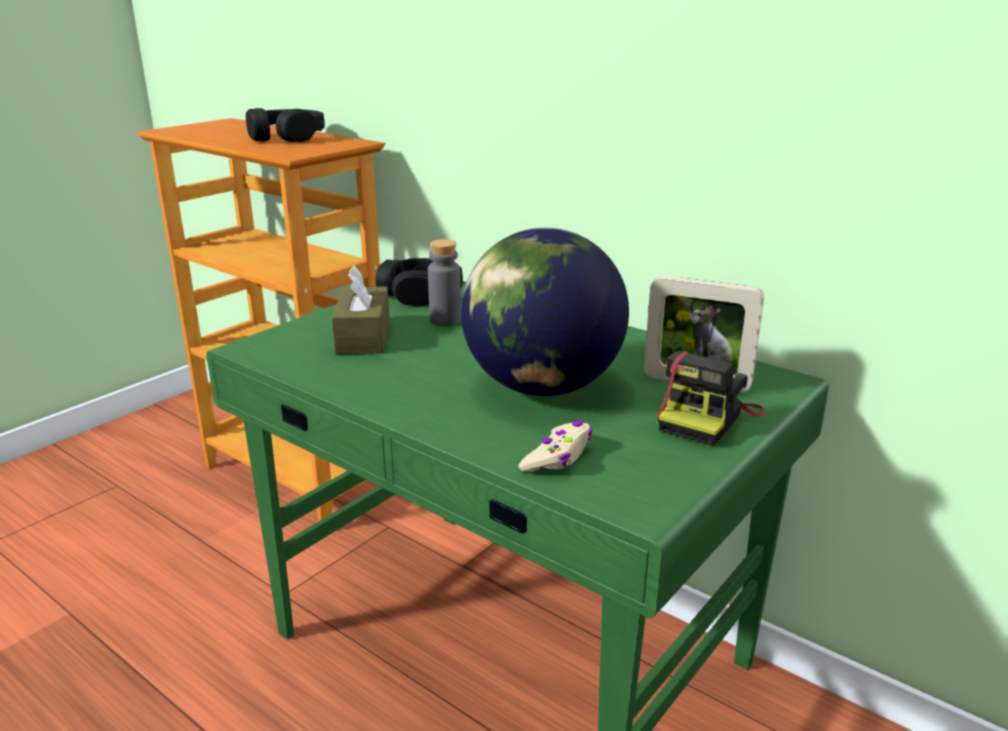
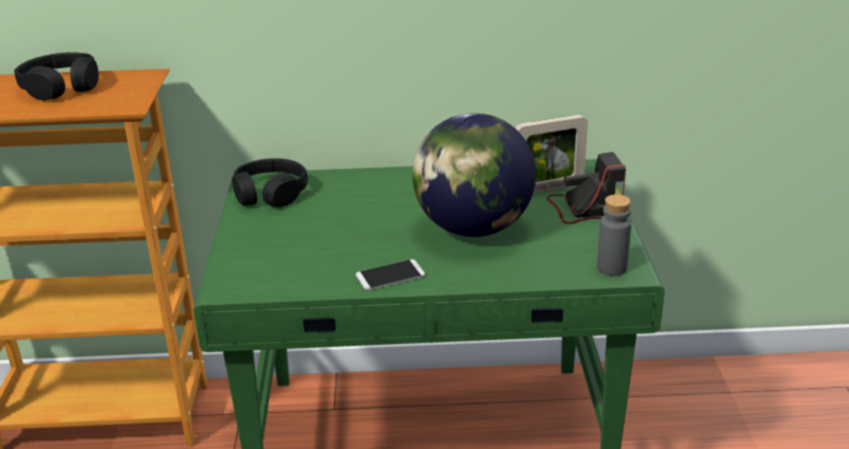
camera: 40 degrees left, 5 degrees up
brown tissue box [331,266,390,354] -> none
grey bottle [428,239,461,326] -> grey bottle moved to [597,194,632,276]
beige game controller [518,421,592,472] -> none
camera [657,351,765,446] -> camera turned 90 degrees counterclockwise [547,152,626,224]
none -> phone [356,259,425,290]

